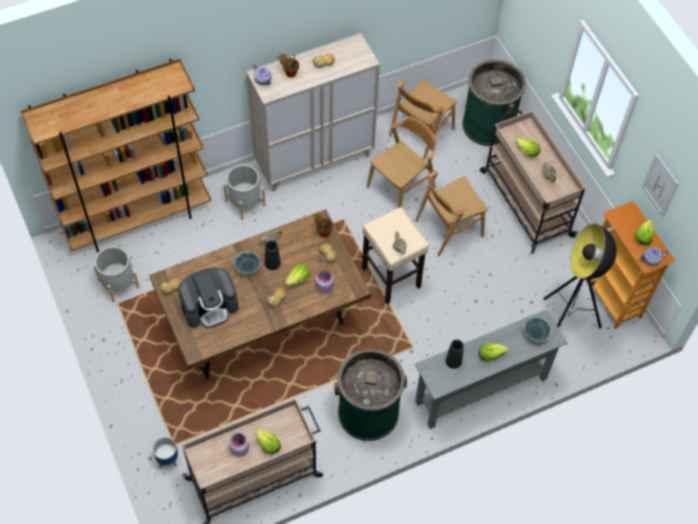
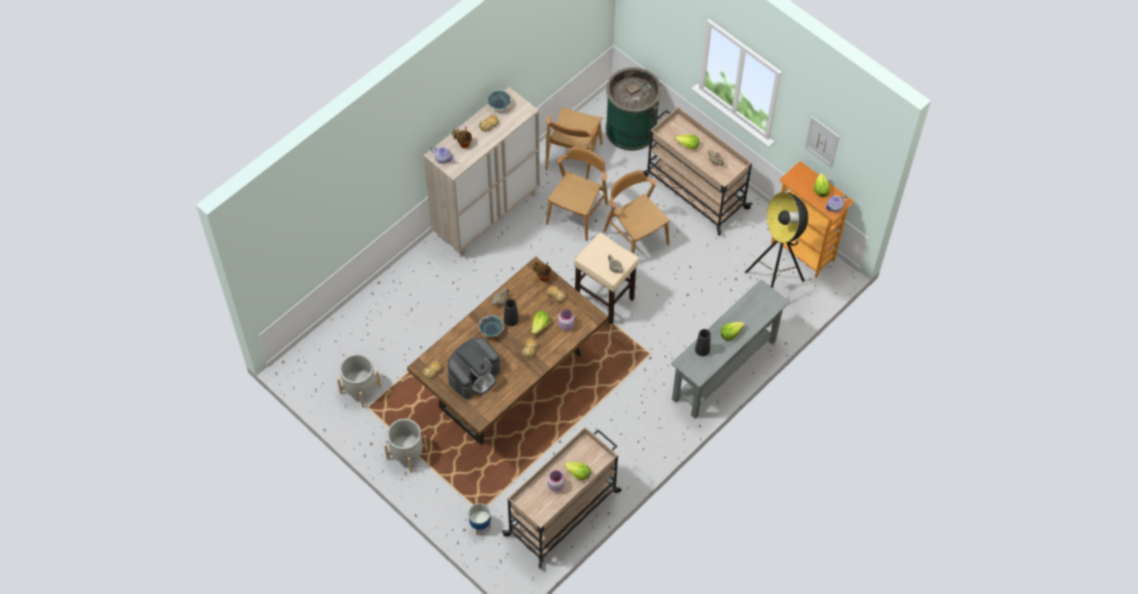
camera: 20 degrees left, 0 degrees up
brown bookcase [20,59,211,253] -> none
grey planter [223,165,265,220] -> grey planter moved to [384,419,428,473]
green trash can [335,349,407,441] -> none
brown chair [415,171,488,256] -> brown chair turned 105 degrees clockwise [604,170,670,254]
bowl [524,317,552,342] -> bowl moved to [487,90,512,109]

